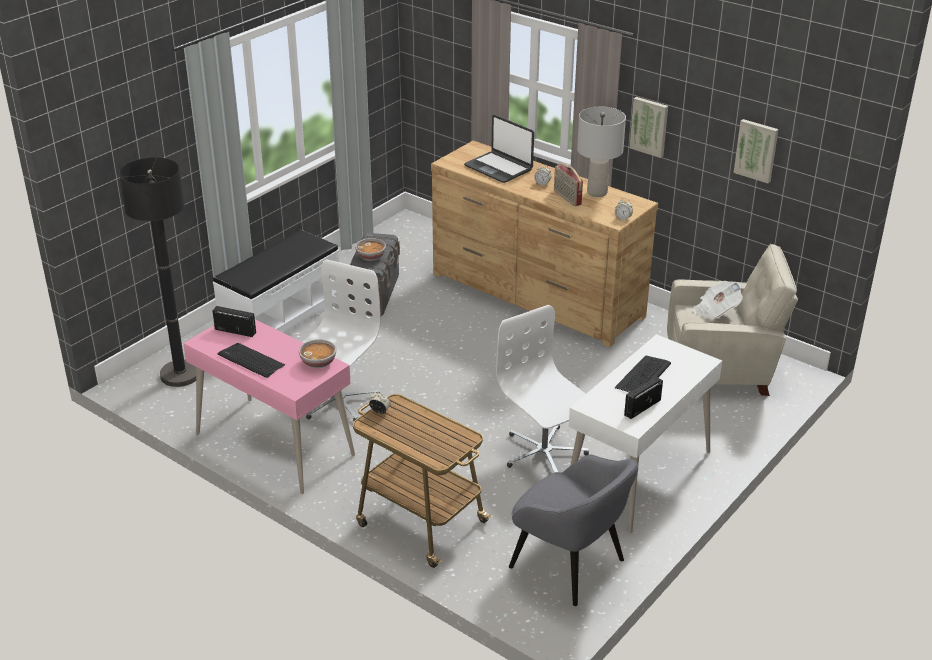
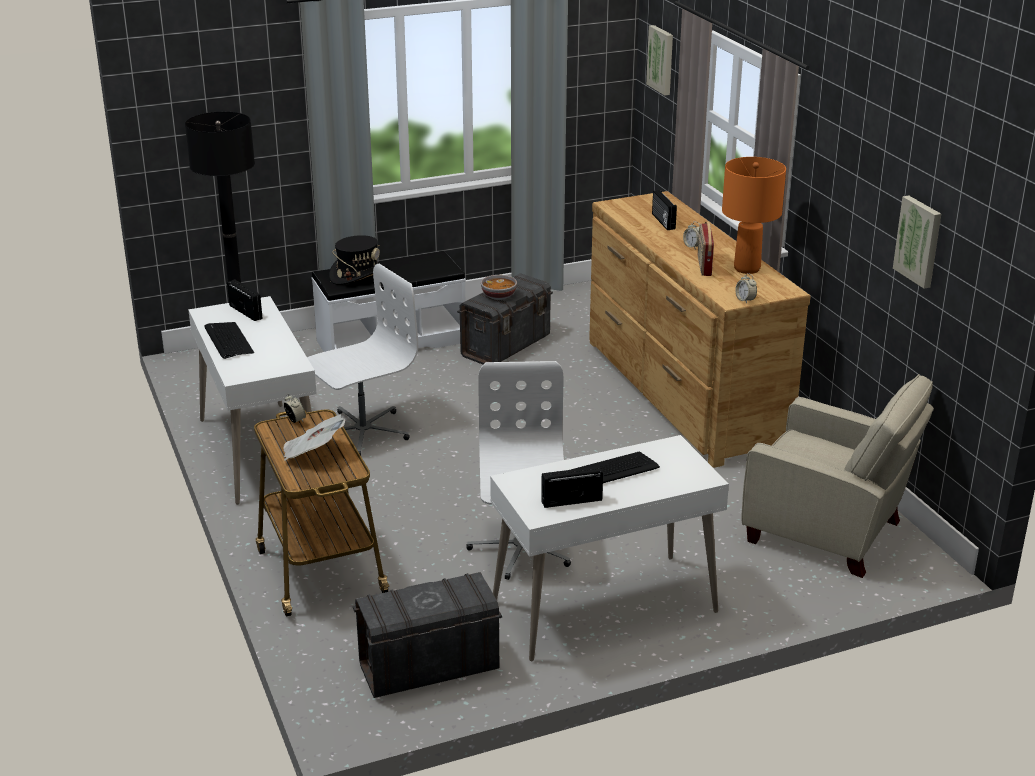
camera: 30 degrees right, 5 degrees down
pink desk [183,319,355,494] -> white desk [188,296,320,505]
bowl [299,339,336,368] -> none
laptop [464,115,534,183] -> radio [652,190,677,230]
grey armchair [509,455,638,606] -> grey storage box [353,572,502,698]
grey table lamp [577,107,626,197] -> orange table lamp [722,157,786,274]
picture [630,97,668,158] -> picture moved to [646,25,673,96]
newspaper [693,281,743,320] -> newspaper moved to [283,415,345,461]
none -> black hat [329,235,380,285]

